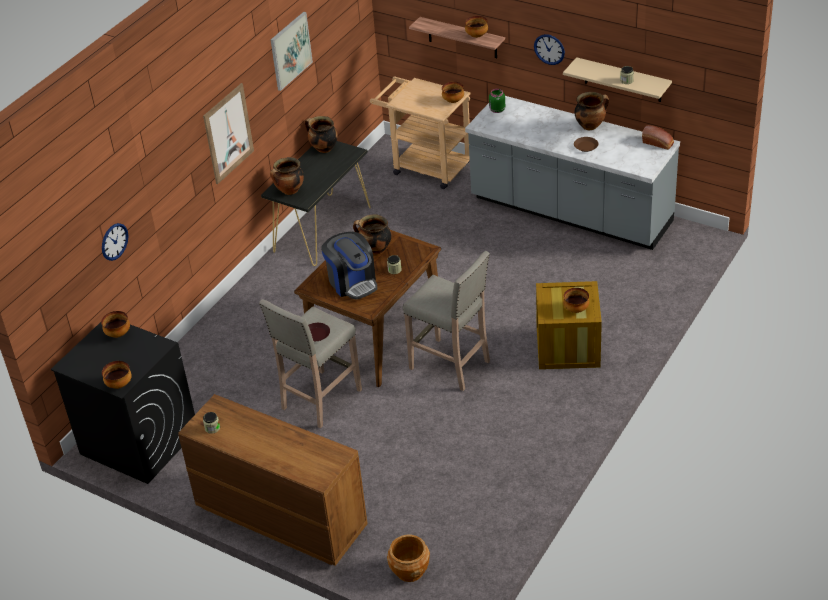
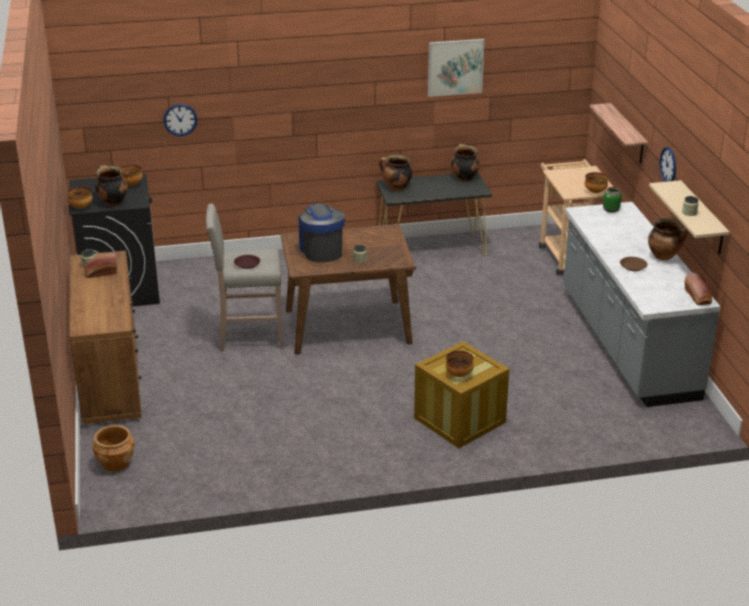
camera: 45 degrees right, 10 degrees down
picture [203,83,254,184] -> none
coffee machine [321,232,377,300] -> coffee machine turned 150 degrees clockwise [299,203,345,262]
cooking pot [353,214,391,255] -> cooking pot moved to [95,165,128,206]
beige stool [403,251,490,391] -> none
bowl [465,16,488,38] -> none
none -> bread [84,253,117,278]

